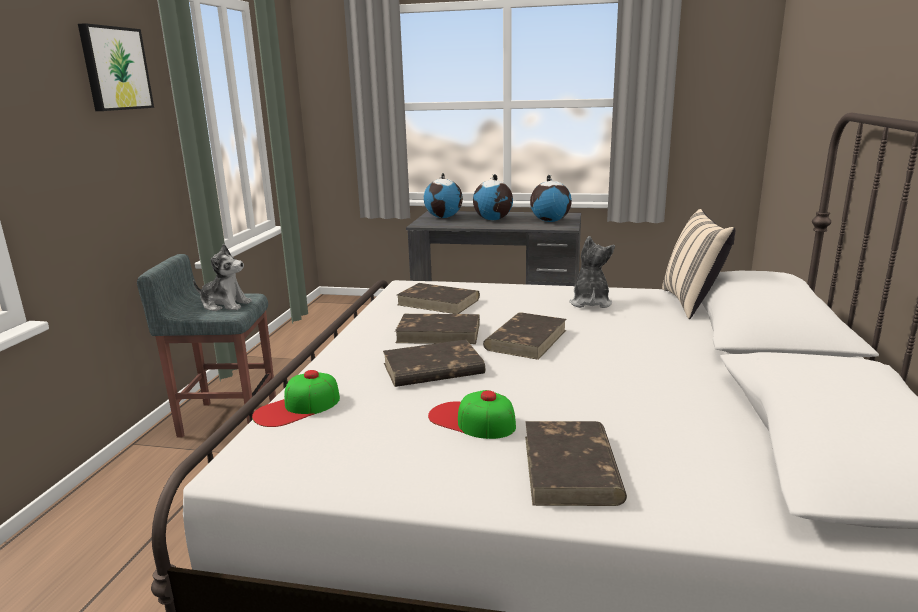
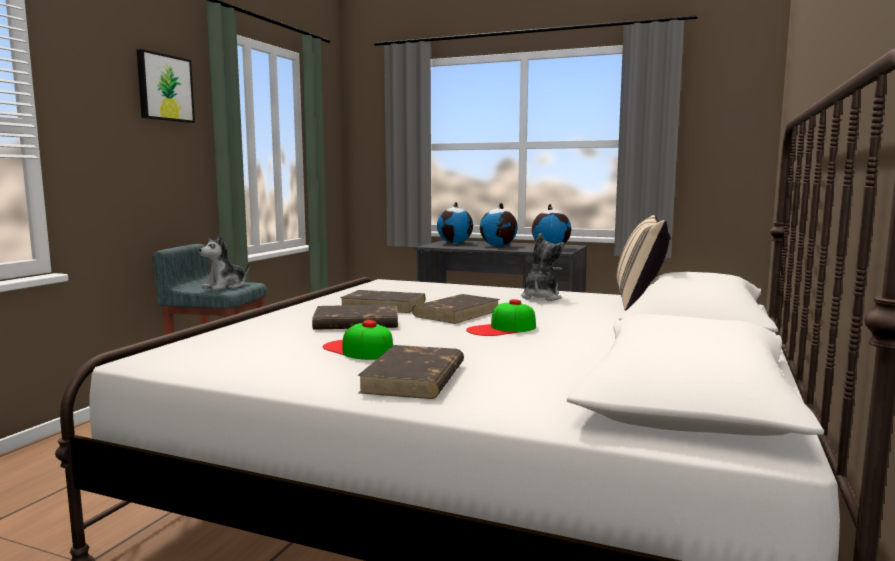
camera: 10 degrees right, 10 degrees down
plush toy [193,244,252,311] -> plush toy turned 105 degrees clockwise [199,232,249,290]
cap [252,370,340,427] -> cap moved to [466,299,536,336]
brown book [397,283,480,314] -> none

